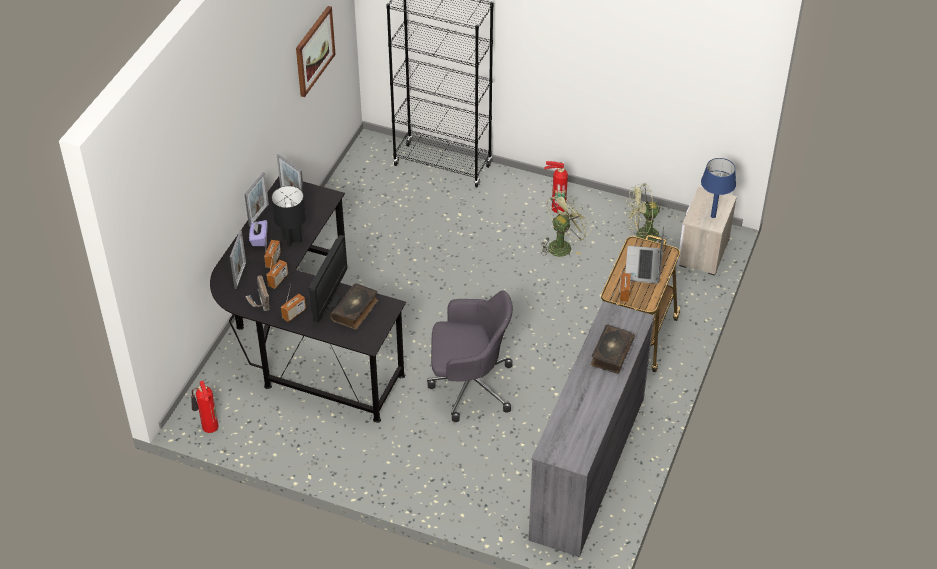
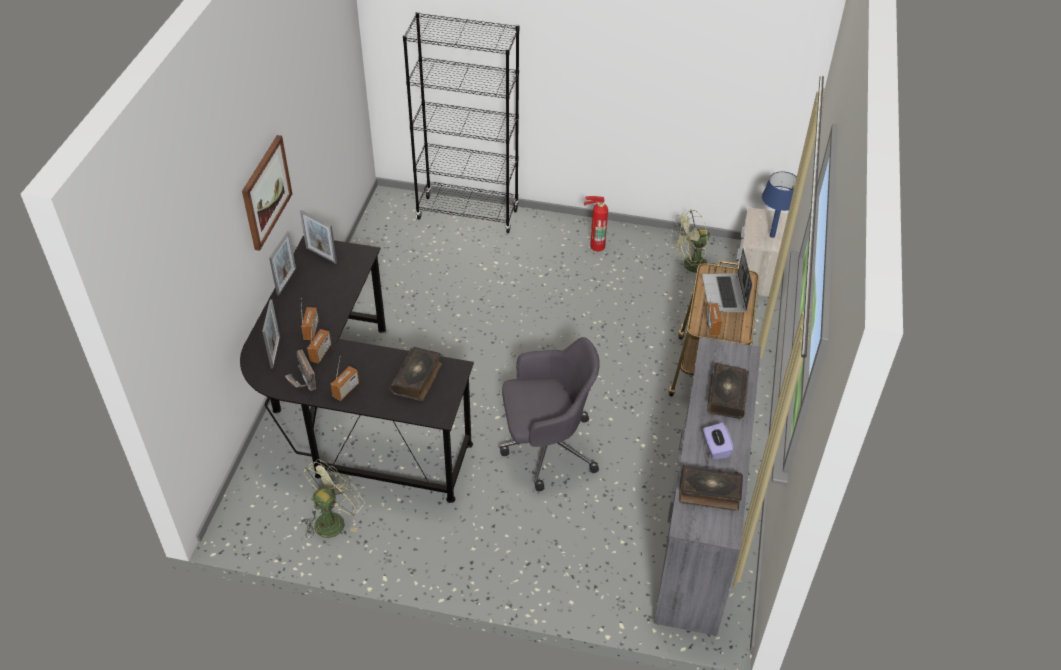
camera: 10 degrees left, 0 degrees up
fire extinguisher [191,381,218,433] -> none
purple tissue box [249,220,268,246] -> purple tissue box moved to [703,423,734,460]
black table lamp [271,186,306,247] -> none
picture [296,6,336,97] -> picture moved to [242,135,292,251]
monitor [309,235,347,322] -> none
green fan [541,193,591,257] -> green fan moved to [304,460,365,538]
none -> book [679,464,743,511]

